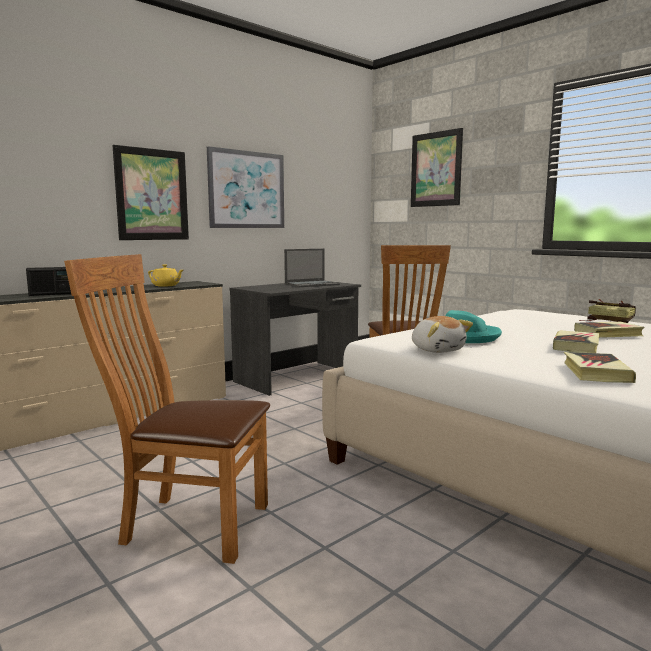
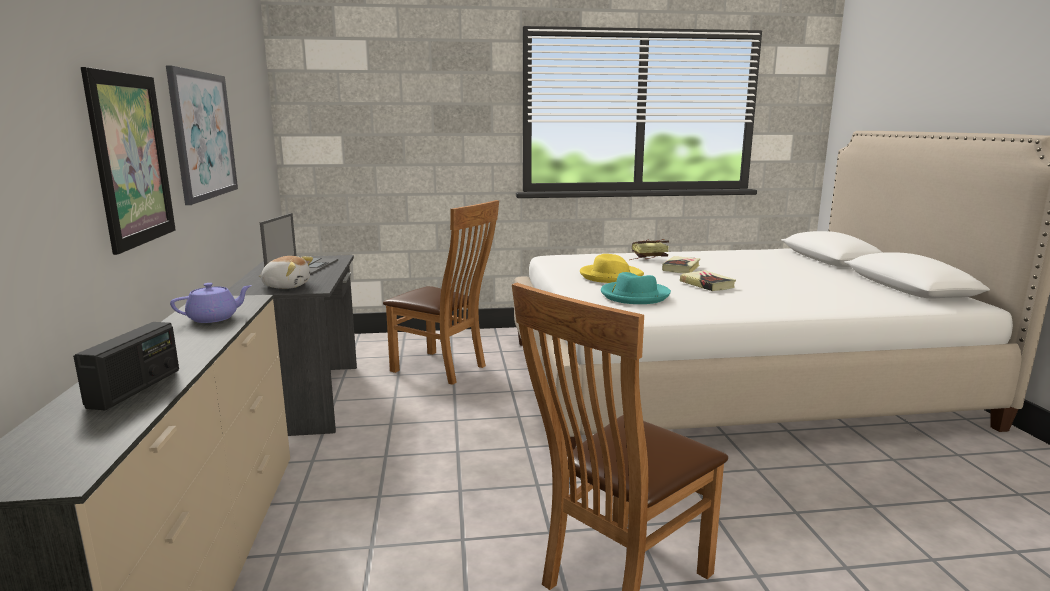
camera: 55 degrees left, 5 degrees up
yellow teapot [148,265,183,287] -> purple teapot [170,283,252,323]
picture [411,128,463,207] -> none
plush toy [412,316,473,353] -> plush toy moved to [259,256,313,289]
book [564,352,636,383] -> none
none -> yellow hat [580,254,644,283]

